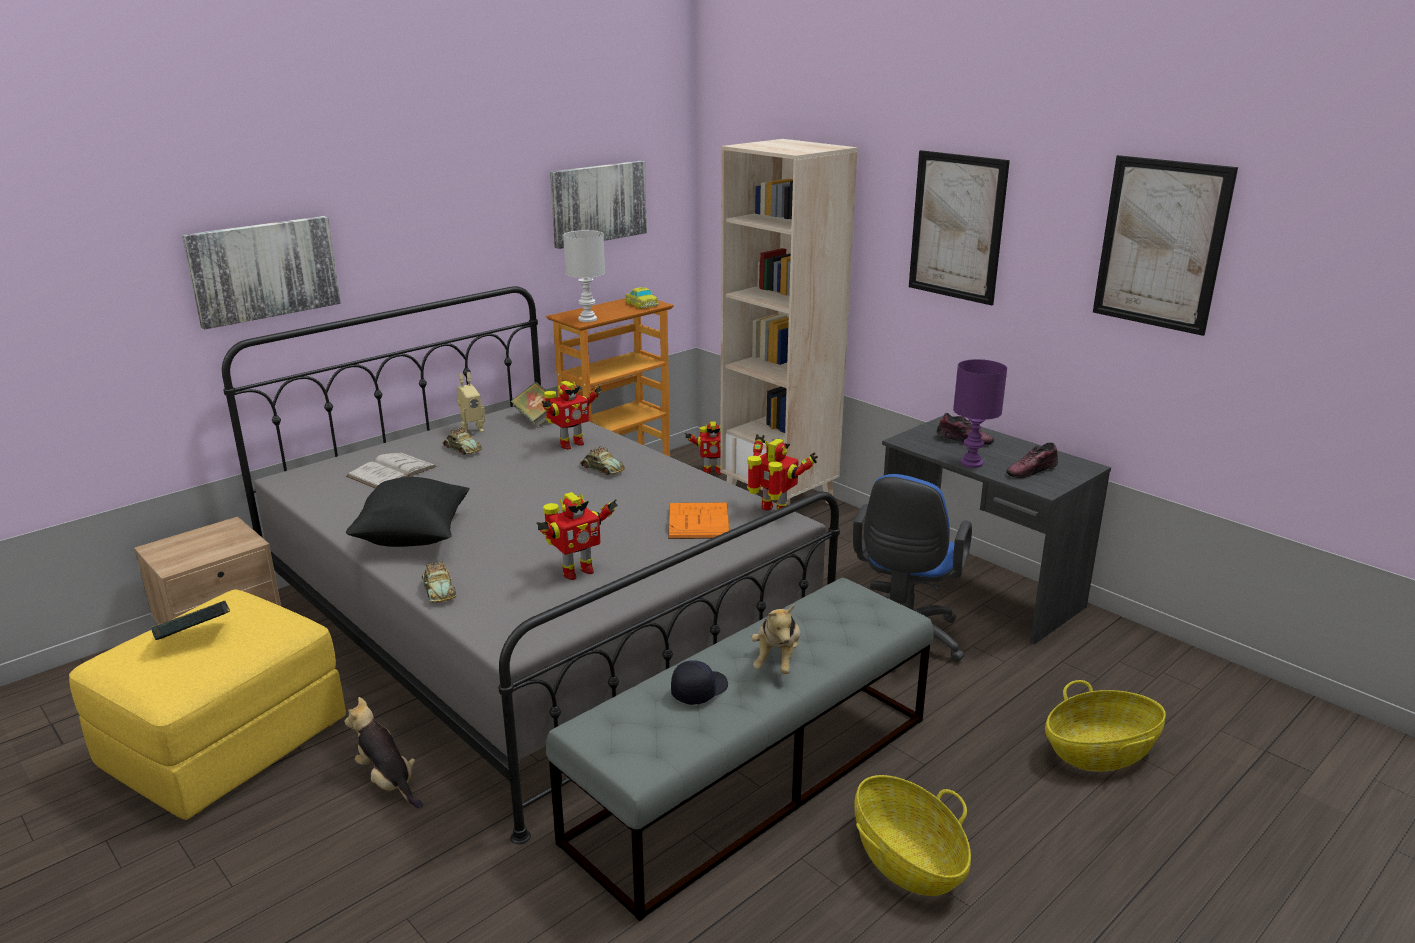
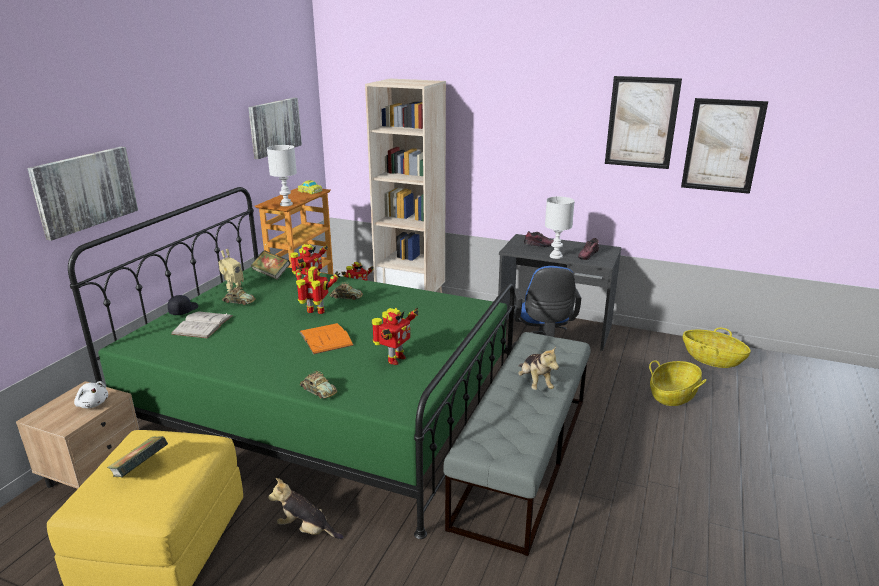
camera: 25 degrees left, 0 degrees up
grey bed [222,286,840,844] -> green bed [68,187,515,539]
black pillow [346,477,470,547] -> none
orange book [668,502,730,539] -> orange book moved to [300,323,354,354]
black cap [671,660,728,705] -> black cap moved to [168,295,198,315]
toy robot [747,434,818,510] -> toy robot moved to [296,266,340,314]
basket [854,775,971,896] -> basket moved to [683,328,751,368]
picture [909,150,1010,305] -> picture moved to [681,98,768,194]
purple table lamp [953,359,1007,468] -> white table lamp [545,196,575,259]
none -> white plush toy [74,381,108,408]

